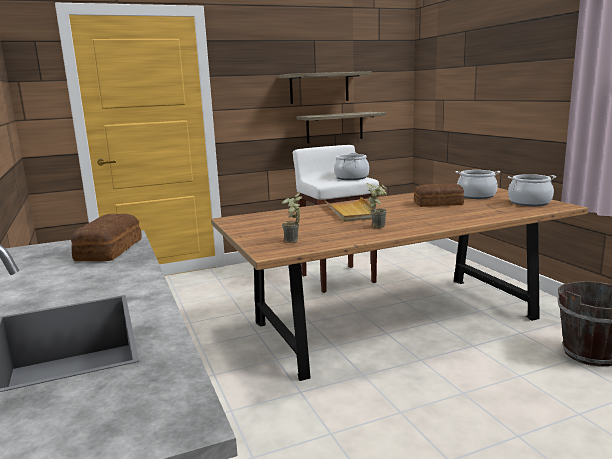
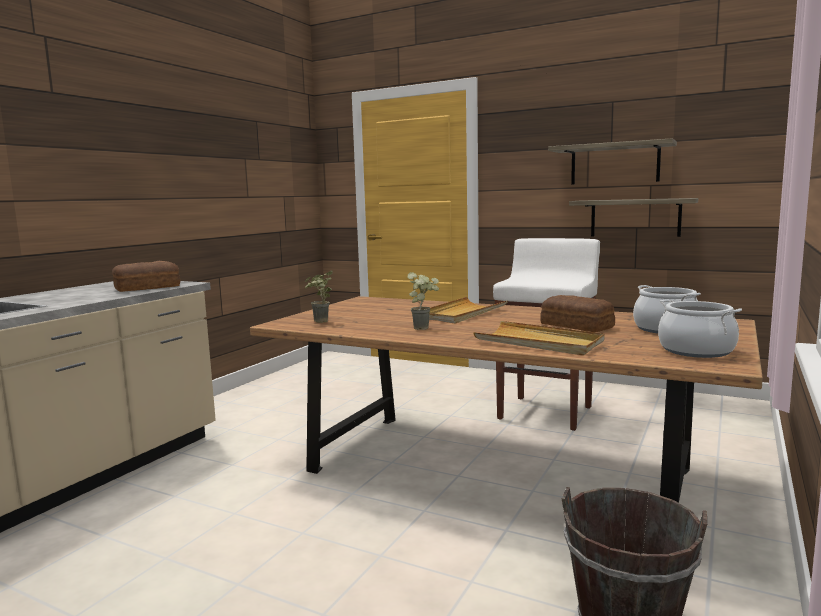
camera: 50 degrees right, 5 degrees down
cooking pot [334,153,369,180] -> none
none -> beige tray [473,321,605,355]

